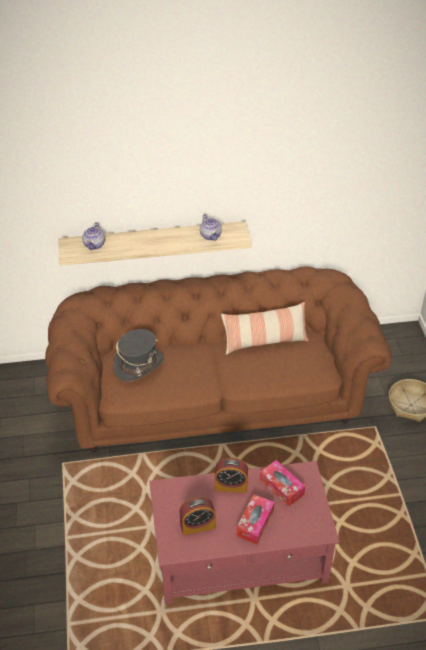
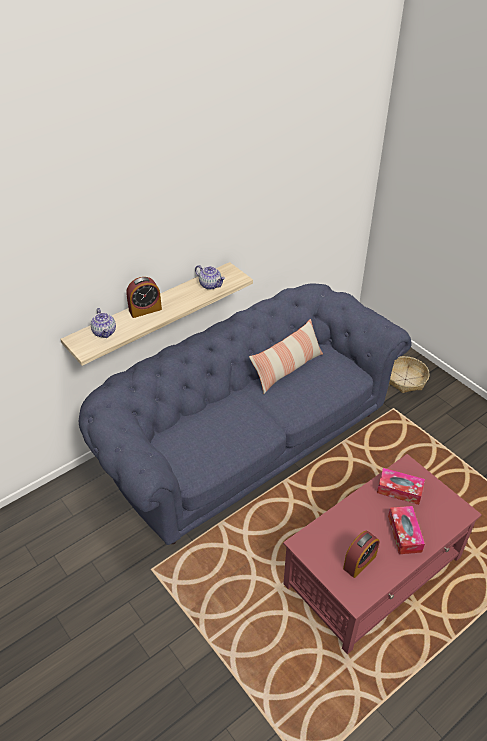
camera: 30 degrees left, 0 degrees up
brown sofa [45,266,392,452] -> blue sofa [79,284,412,545]
grey hat [113,329,164,382] -> none
alarm clock [215,458,248,493] -> alarm clock moved to [126,277,162,318]

